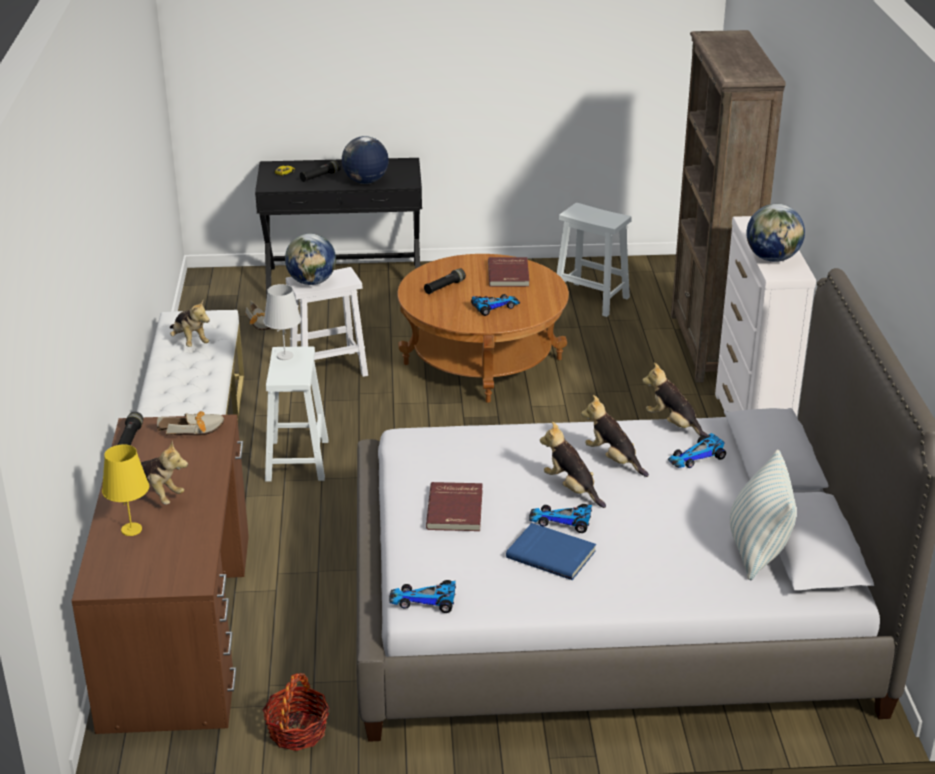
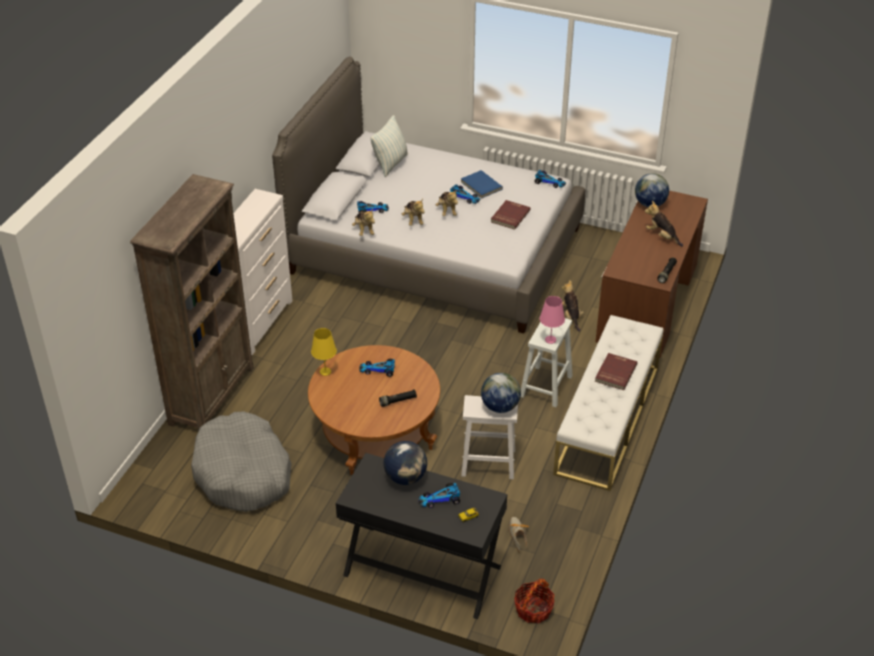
camera: 155 degrees left, 10 degrees up
yellow table lamp [102,444,149,536] -> yellow table lamp moved to [311,328,337,376]
shoe [157,411,224,436] -> none
plush toy [170,300,210,347] -> plush toy moved to [562,280,584,332]
basket [262,673,329,751] -> basket moved to [514,579,554,623]
white table lamp [264,284,301,360] -> pink table lamp [540,296,565,344]
black flashlight [300,160,341,182] -> toy car [418,483,460,508]
red book [488,257,529,287] -> red book moved to [595,353,637,390]
white stool [557,203,631,317] -> grey dog bed [191,412,292,512]
globe [746,204,805,262] -> globe moved to [635,173,669,207]

